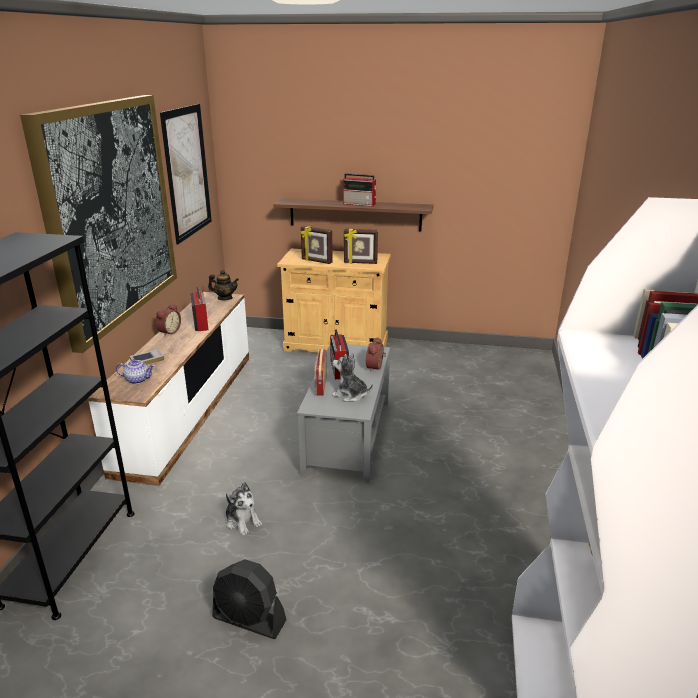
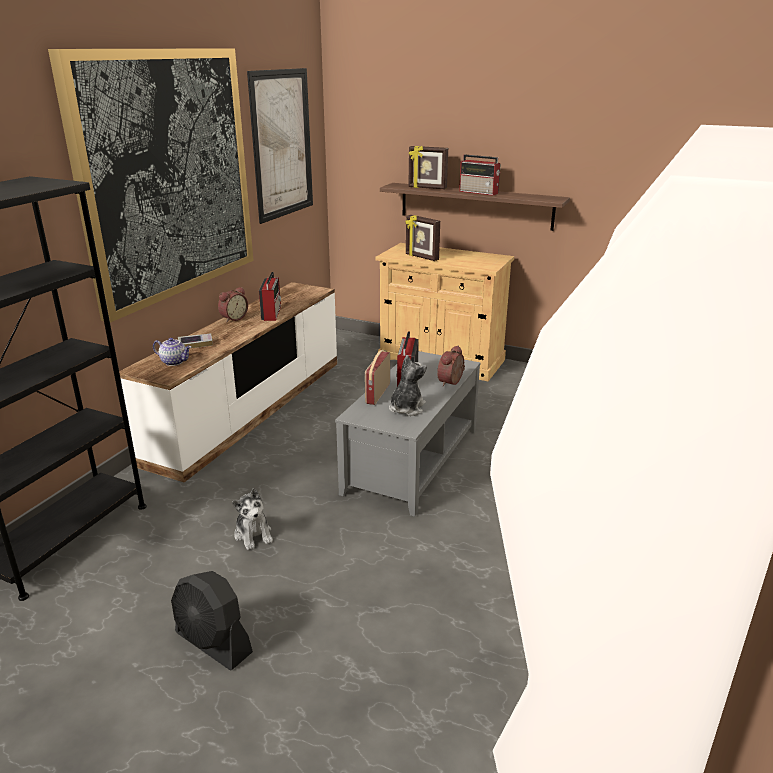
camera: 15 degrees right, 0 degrees up
teapot [208,270,239,300] -> none
plush toy [332,353,373,402] -> plush toy turned 75 degrees clockwise [389,355,427,416]
picture frame [344,229,378,264] -> picture frame moved to [408,146,448,189]

